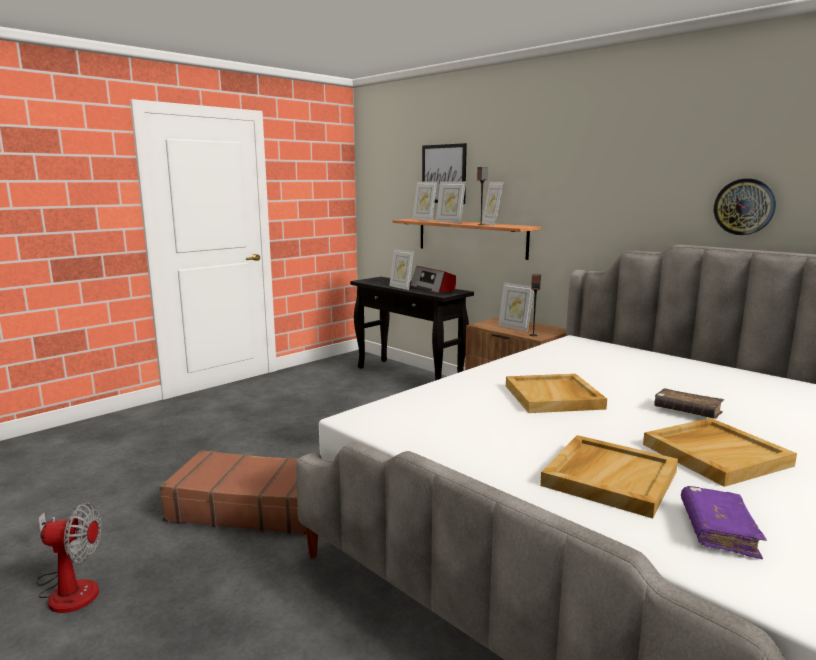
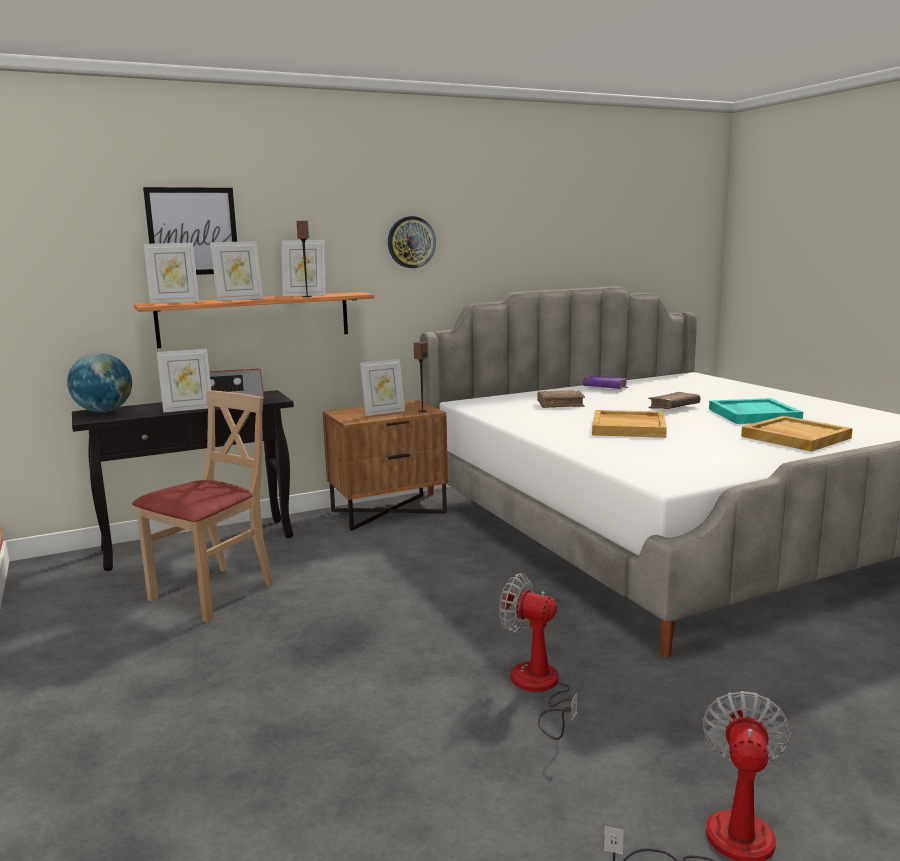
camera: 70 degrees left, 0 degrees up
brown suitcase [159,450,306,535] -> fan [499,573,577,740]
beige tray [643,418,797,487] -> turquoise tray [709,398,803,424]
purple book [681,486,767,559] -> purple book moved to [583,376,628,389]
wall clock [714,178,776,235] -> wall clock moved to [388,216,436,268]
none -> globe [67,353,132,412]
none -> beige chair [132,390,274,622]
none -> brown book [537,390,585,408]

